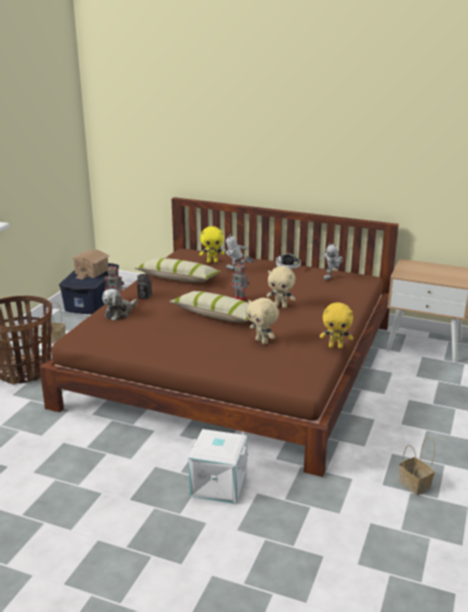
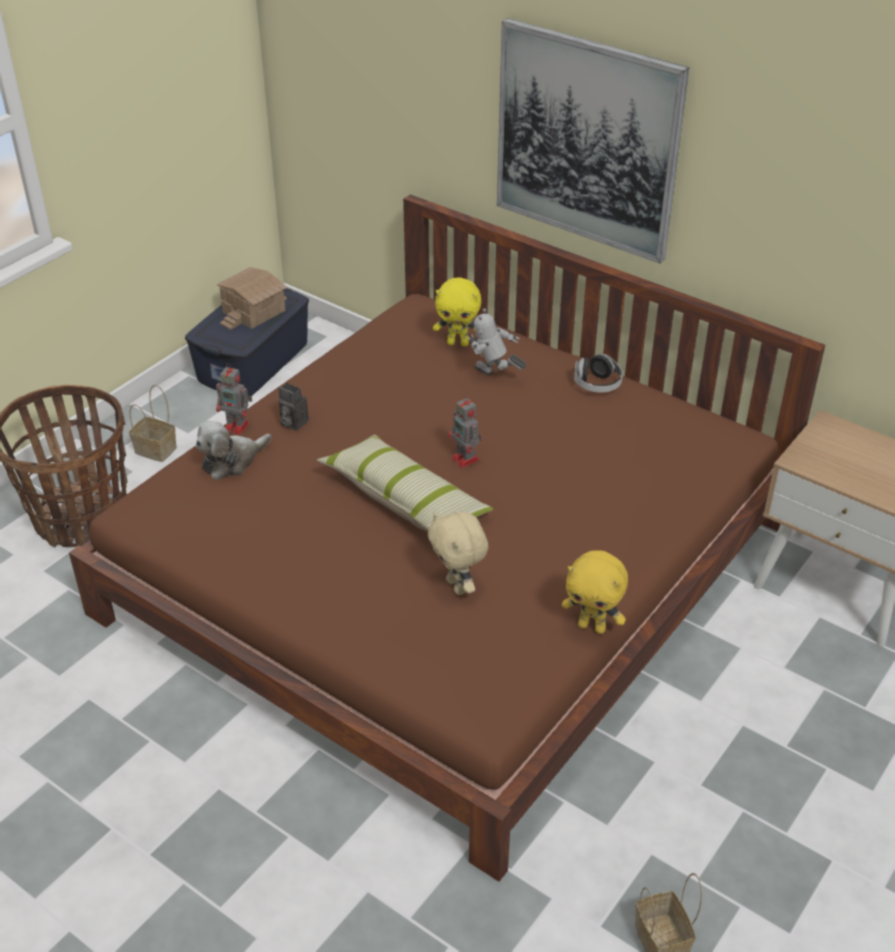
camera: 15 degrees right, 15 degrees up
pillow [135,258,221,282] -> none
white storage box [188,429,247,504] -> none
beige plush toy [266,266,296,308] -> none
toy robot [323,243,343,280] -> none
none -> picture [497,18,689,263]

